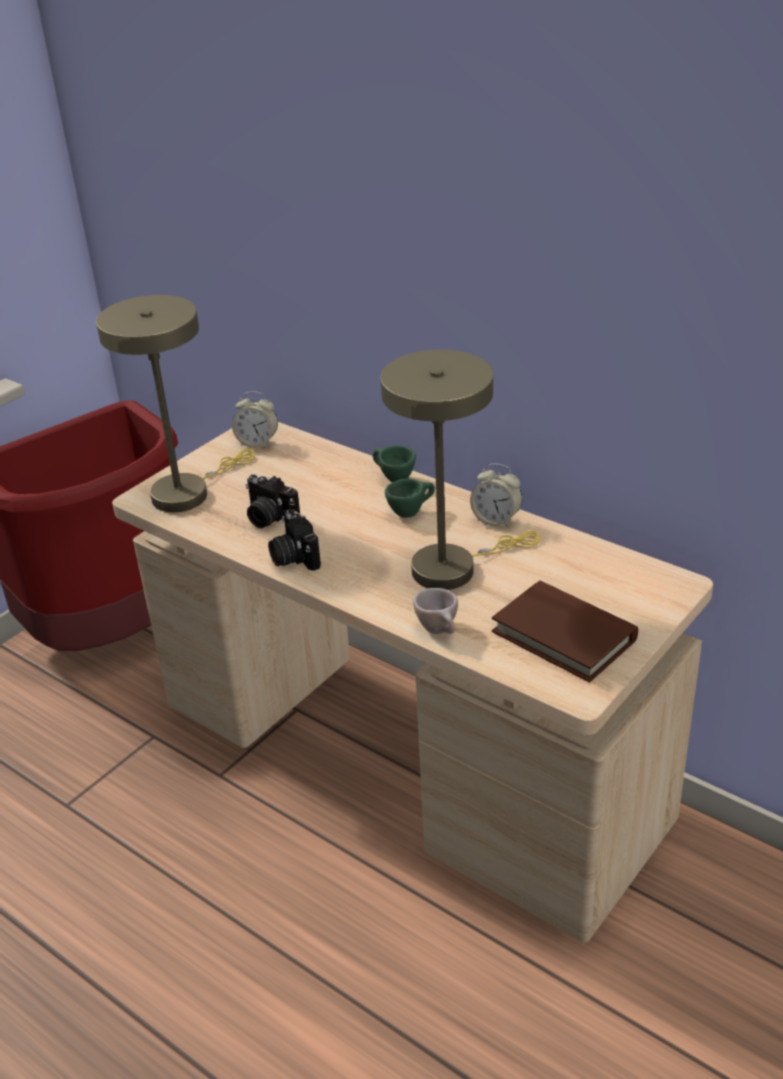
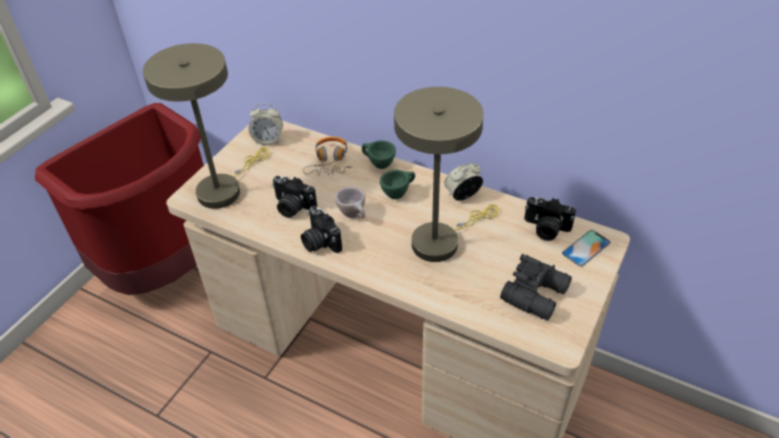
camera: 10 degrees left, 10 degrees up
beige cup [413,588,458,634] -> beige cup moved to [335,187,365,218]
alarm clock [470,464,522,528] -> alarm clock turned 135 degrees clockwise [444,162,483,201]
brown book [492,580,638,682] -> black binoculars [500,254,572,320]
none -> headphones [303,137,350,176]
none -> camera [524,197,576,241]
none -> phone [562,230,611,267]

